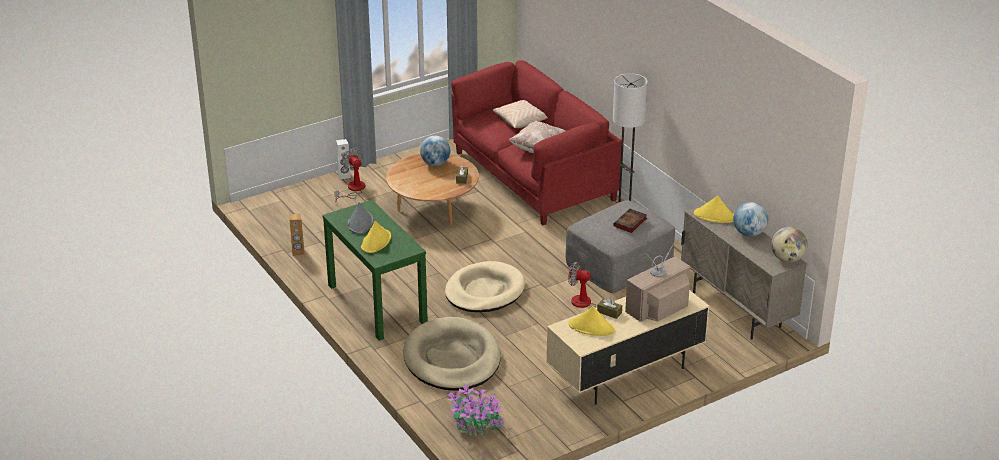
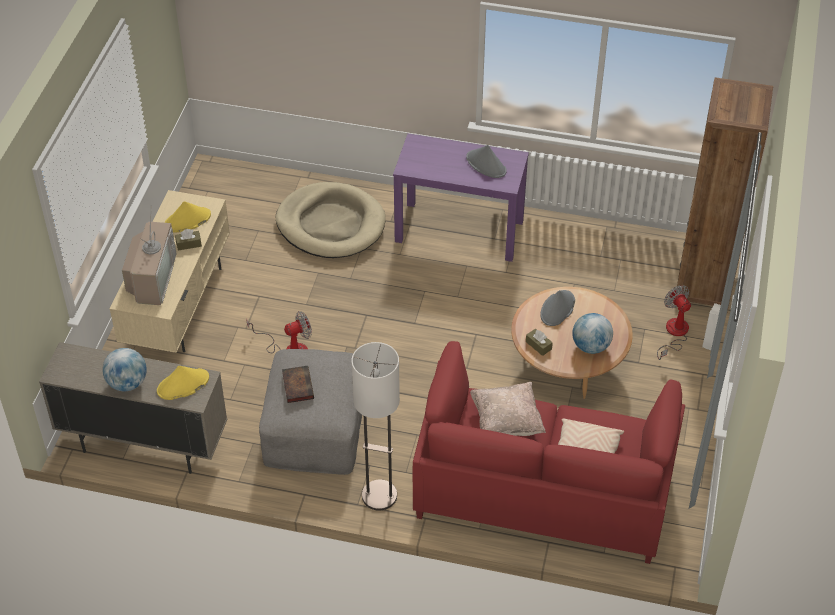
camera: 135 degrees right, 15 degrees up
brown speaker [289,214,305,256] -> none
green console table [322,200,428,341] -> purple console table [393,133,529,262]
fan [335,149,365,200] -> fan turned 135 degrees counterclockwise [657,285,691,360]
yellow hat [361,221,391,253] -> none
beige dog bed [445,261,525,312] -> none
potted plant [447,385,505,436] -> none
globe [771,227,808,262] -> none
none -> grey hat [541,290,575,326]
none -> brown bookcase [677,77,773,312]

